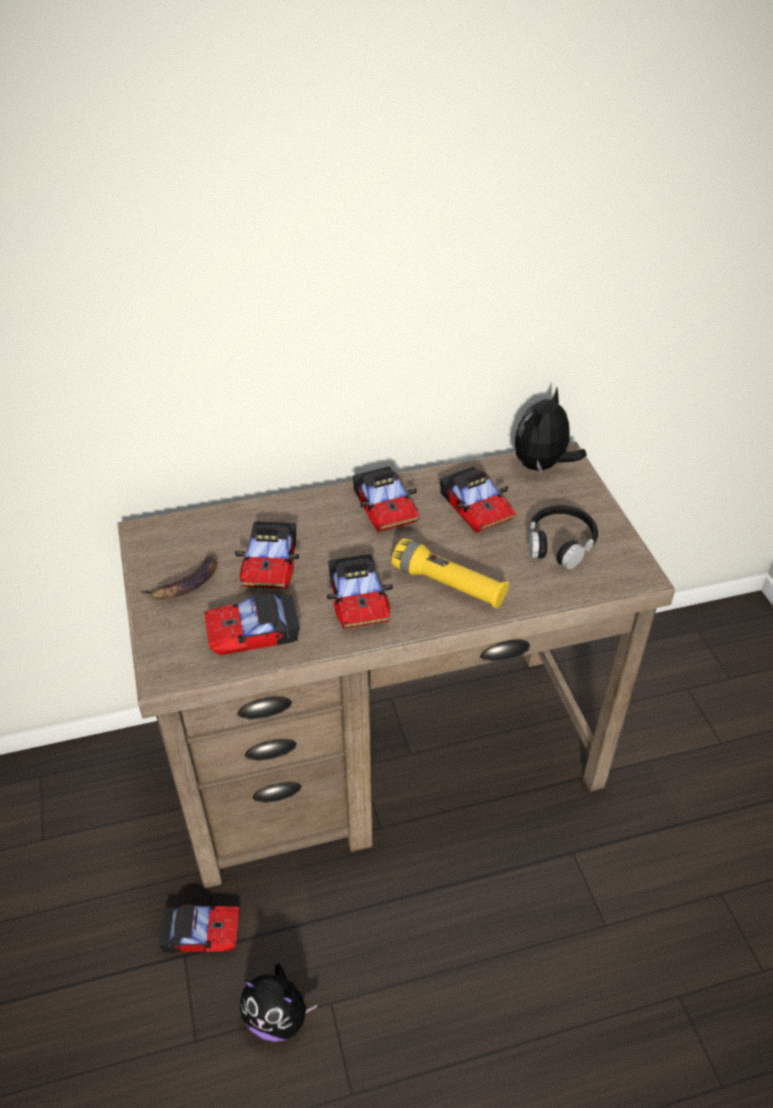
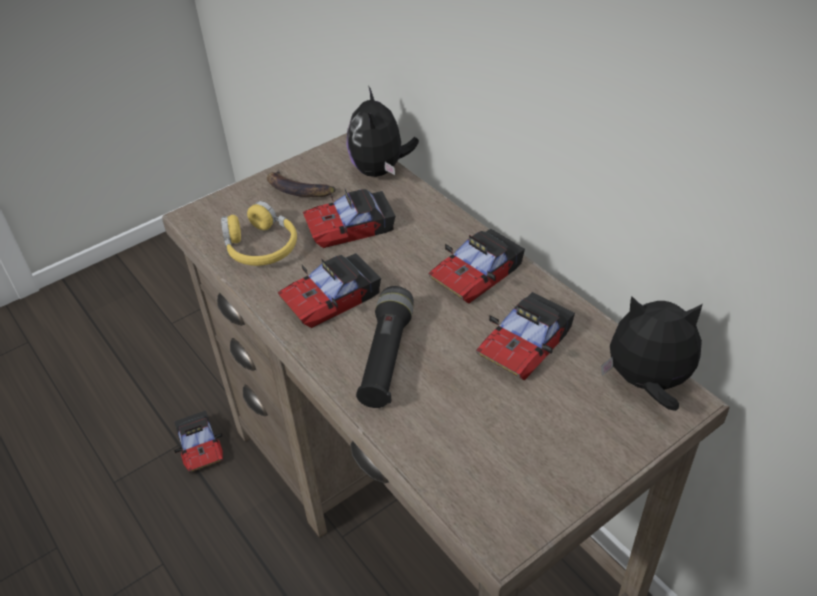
camera: 70 degrees right, 0 degrees up
toy car [204,594,300,655] -> yellow headphones [221,201,297,266]
plush toy [240,963,318,1042] -> plush toy moved to [347,86,419,177]
yellow flashlight [392,538,509,608] -> black flashlight [356,286,414,408]
black headphones [529,505,598,569] -> none

